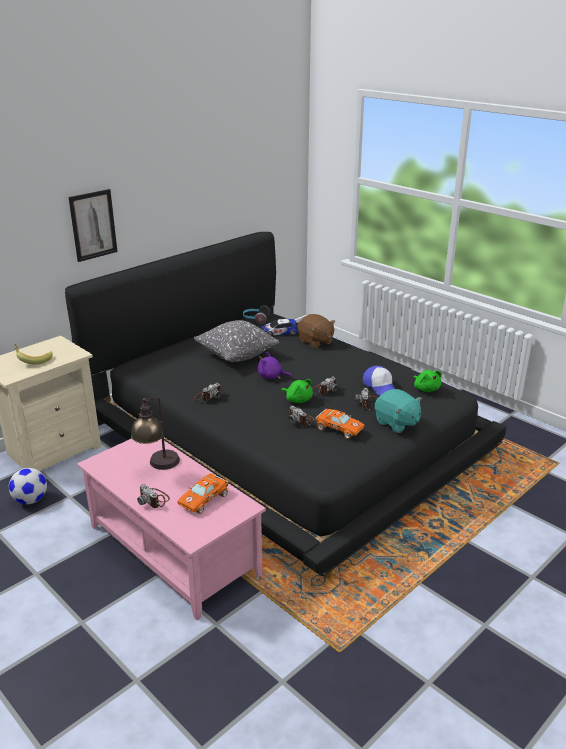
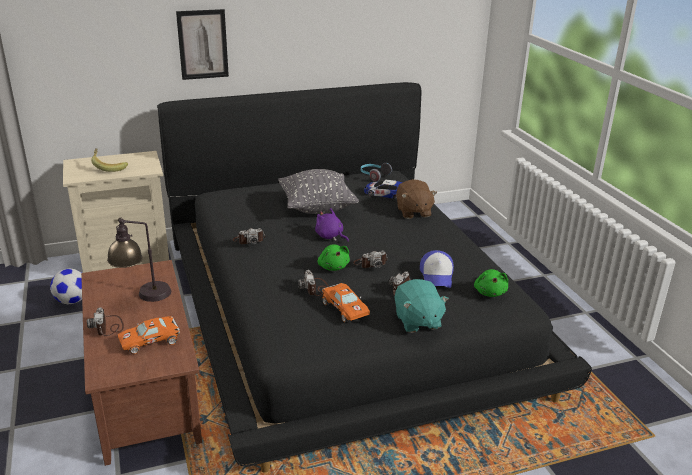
camera: 25 degrees right, 0 degrees up
pink coffee table [77,439,266,620] -> brown coffee table [81,260,202,466]

